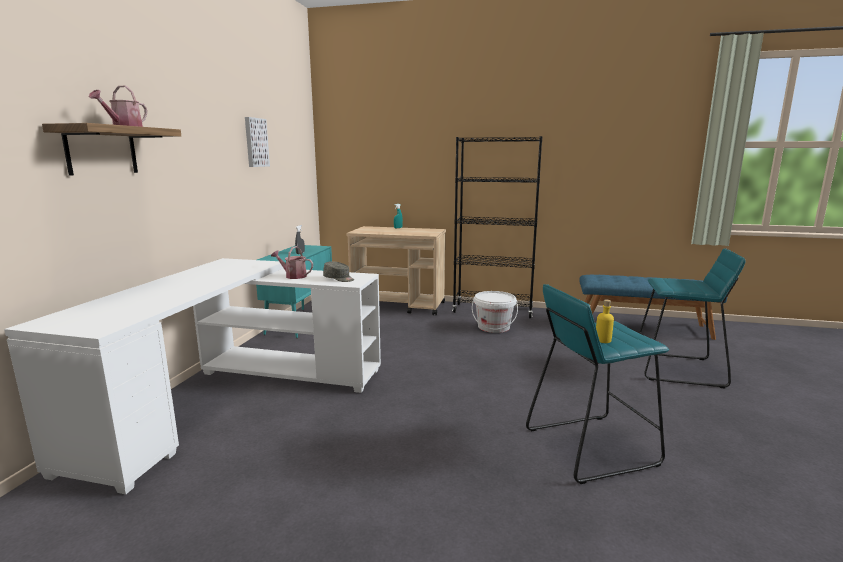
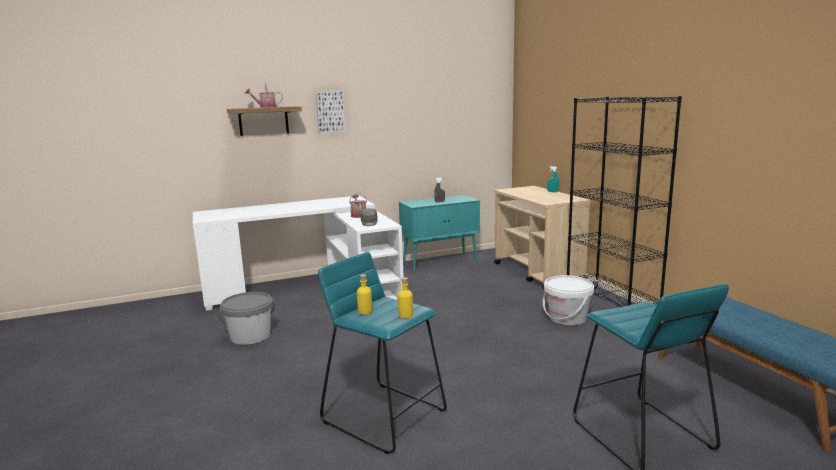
camera: 55 degrees right, 0 degrees up
picture [245,117,270,167] -> picture moved to [316,91,346,134]
none -> grey bucket [218,292,275,345]
none -> yellow bottle [398,277,413,319]

